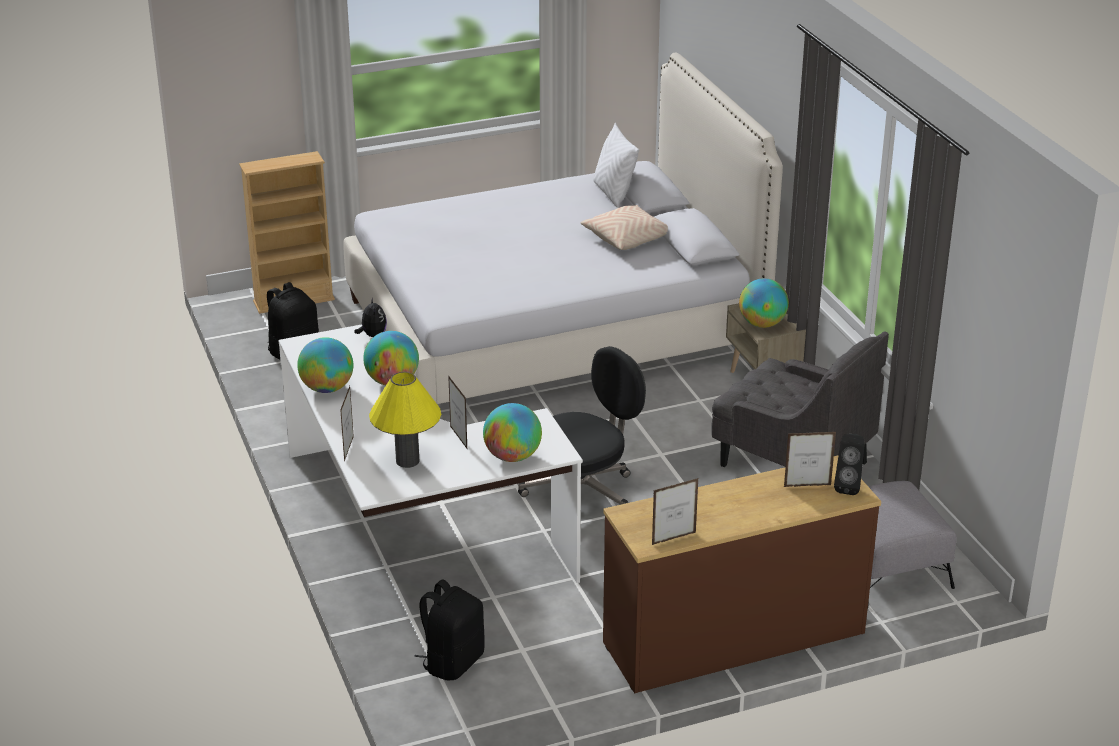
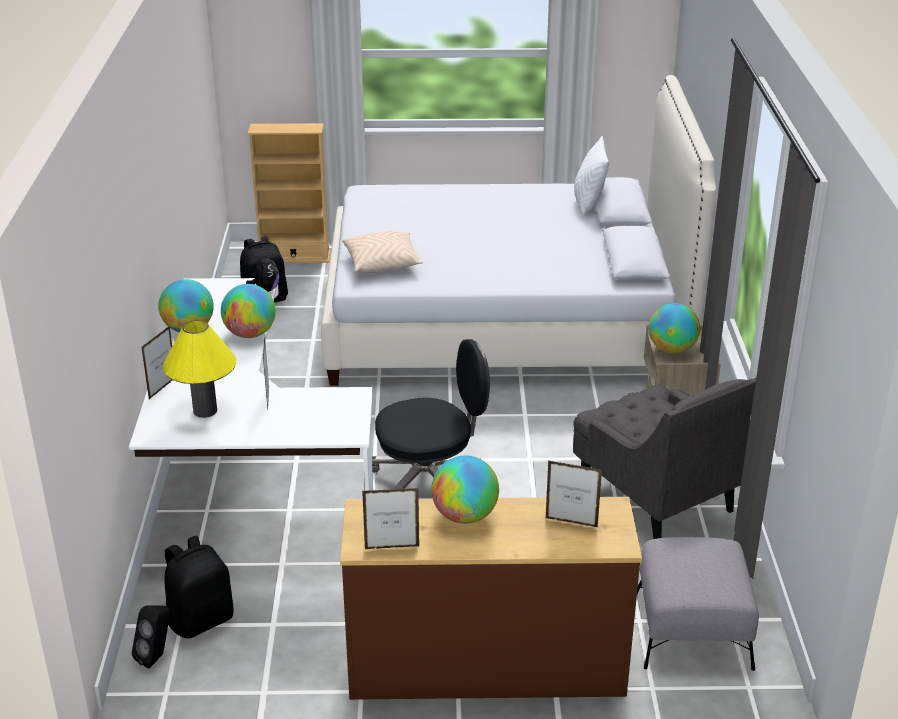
camera: 20 degrees right, 0 degrees up
globe [483,403,542,462] -> globe moved to [431,456,499,524]
beige pillow [581,205,668,250] -> beige pillow moved to [342,231,423,273]
black speaker [834,434,865,495] -> black speaker moved to [132,605,170,669]

